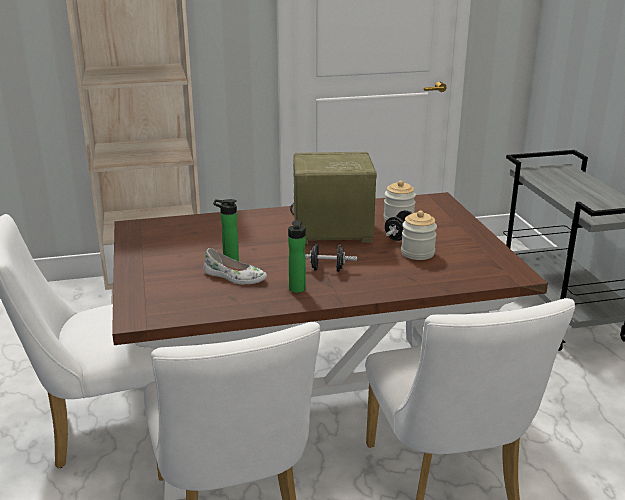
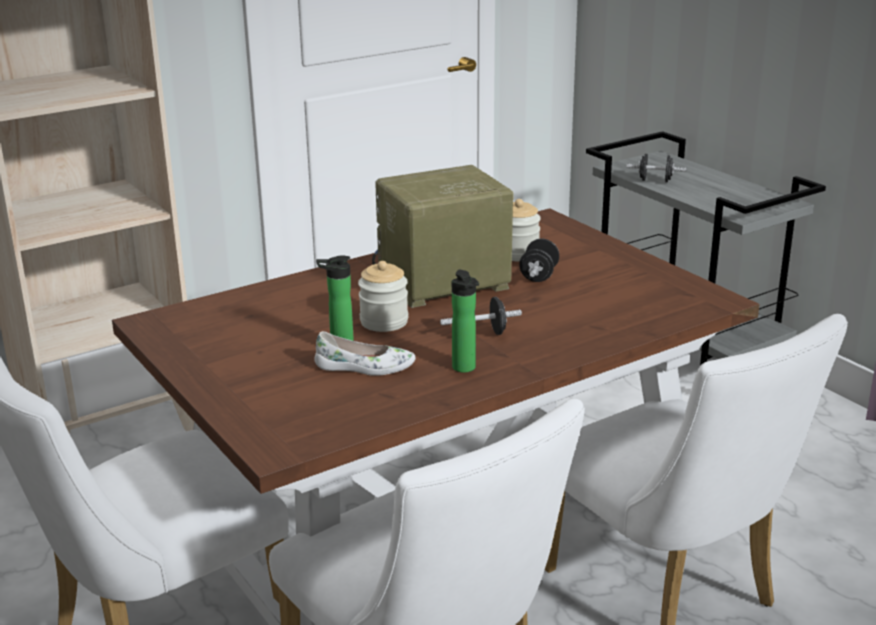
camera: 20 degrees left, 0 degrees up
jar [401,211,437,260] -> jar moved to [358,261,408,332]
none -> black dumbbell [627,154,687,183]

